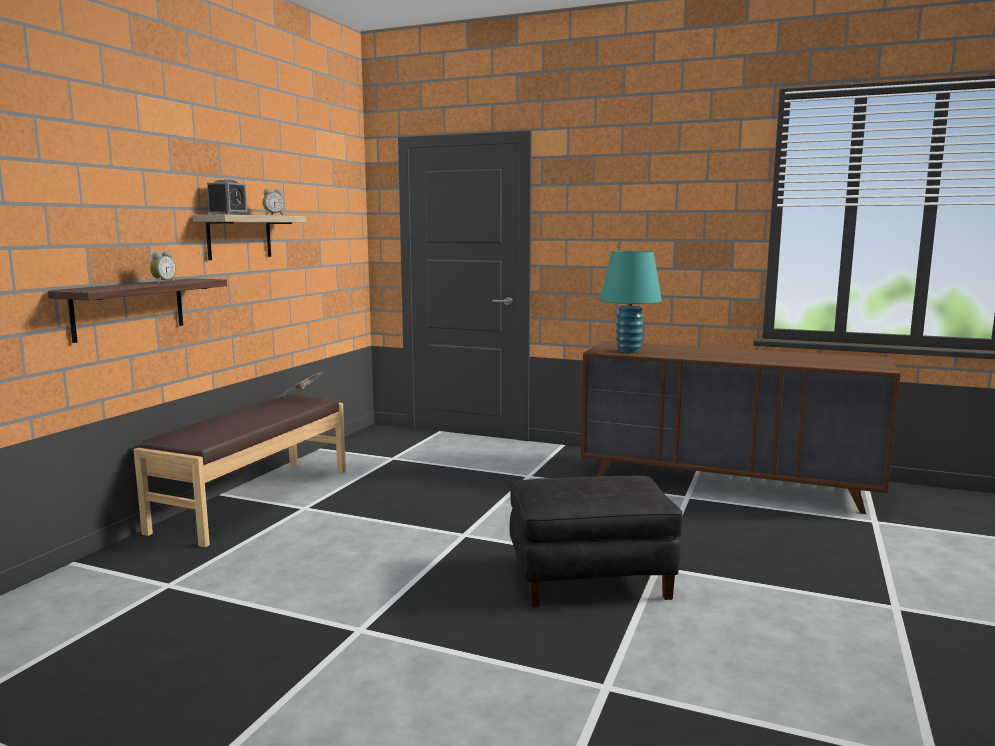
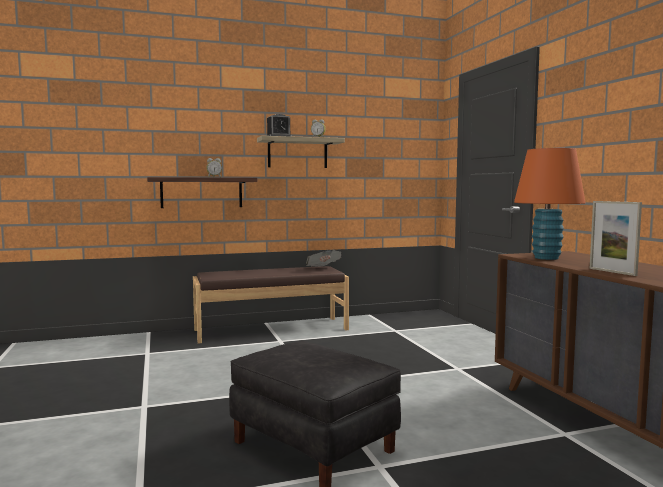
camera: 50 degrees right, 5 degrees down
turquoise table lamp [600,251,662,353] -> orange table lamp [514,148,586,260]
none -> picture frame [590,201,642,276]

